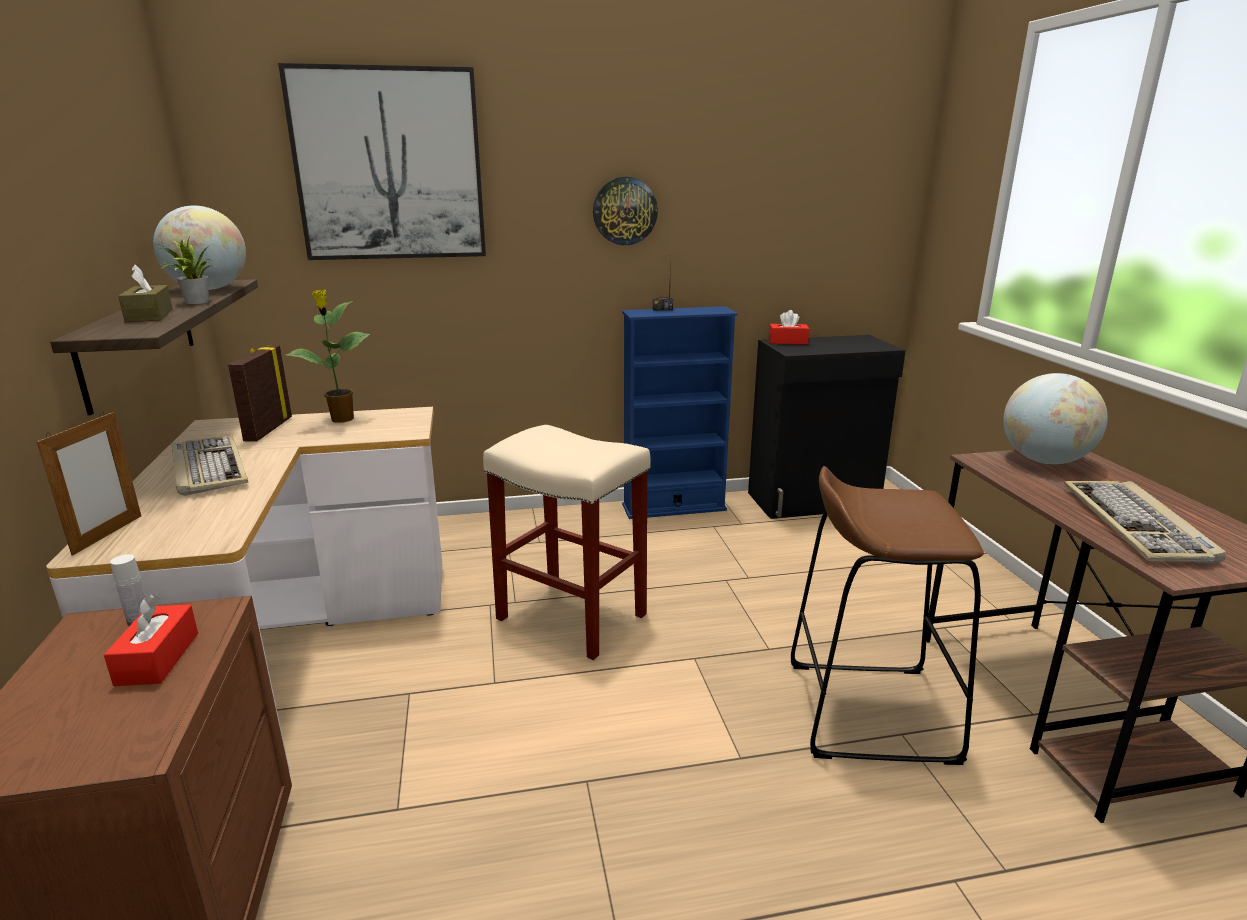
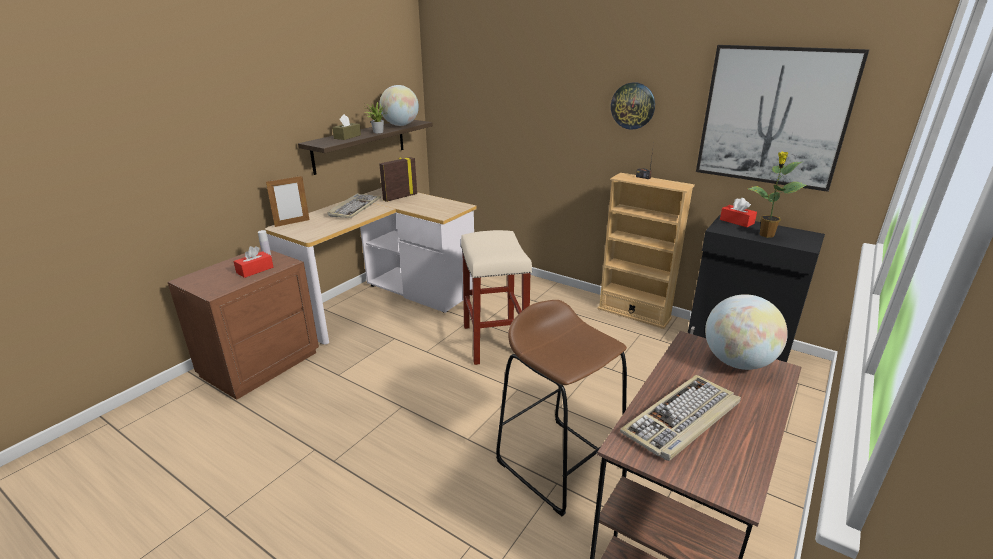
camera: 45 degrees right, 5 degrees up
picture [278,63,486,260] -> picture moved to [696,45,869,192]
potted plant [286,290,370,423] -> potted plant moved to [748,151,807,238]
blue bookcase [622,306,738,519] -> beige bookcase [598,173,695,329]

